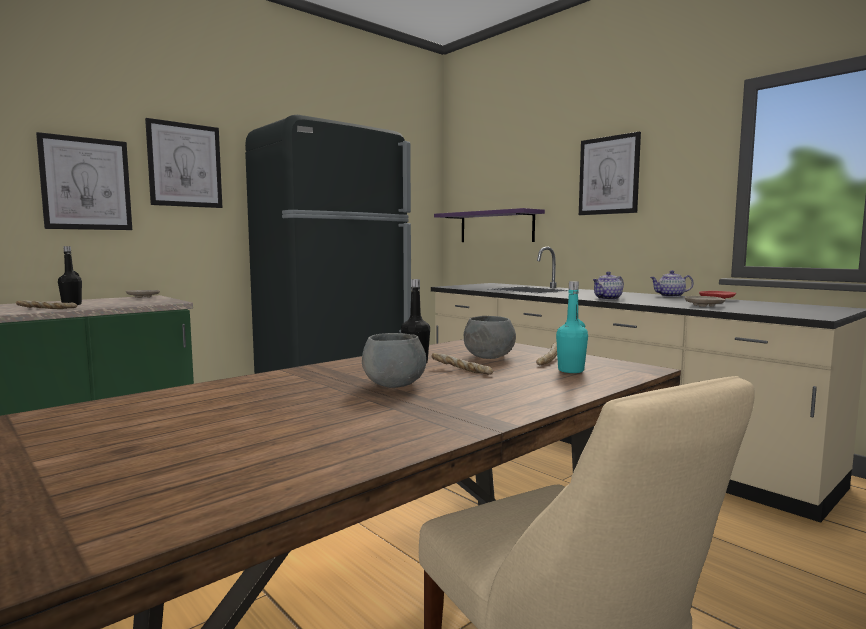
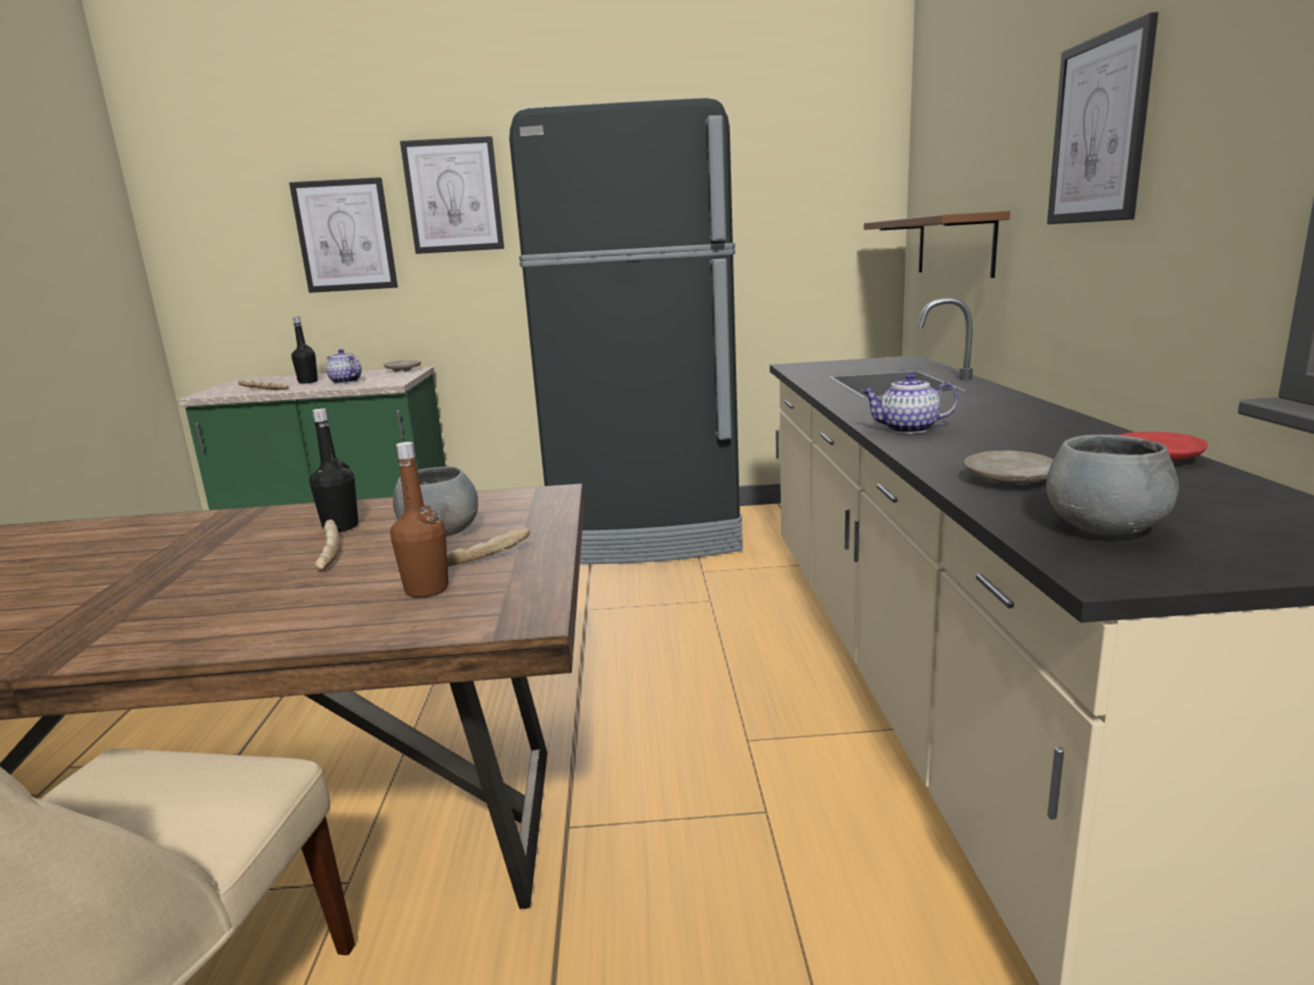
camera: 40 degrees right, 10 degrees up
grey bowl [362,333,426,388] -> grey bowl moved to [1046,435,1179,536]
purple shelf [434,208,545,242] -> brown shelf [864,211,1010,278]
turquoise bottle [556,281,588,373] -> brown bottle [390,442,448,598]
teapot [650,270,694,297] -> teapot moved to [326,349,362,384]

